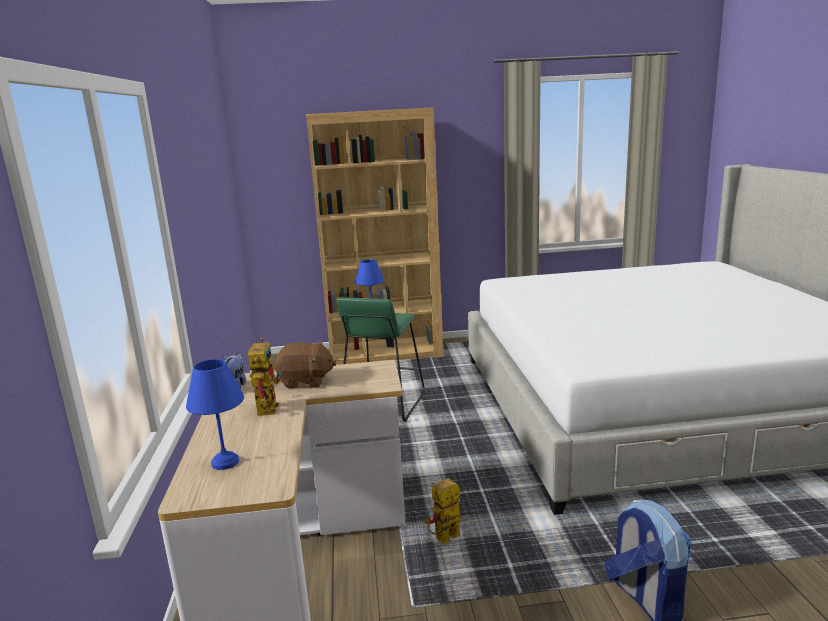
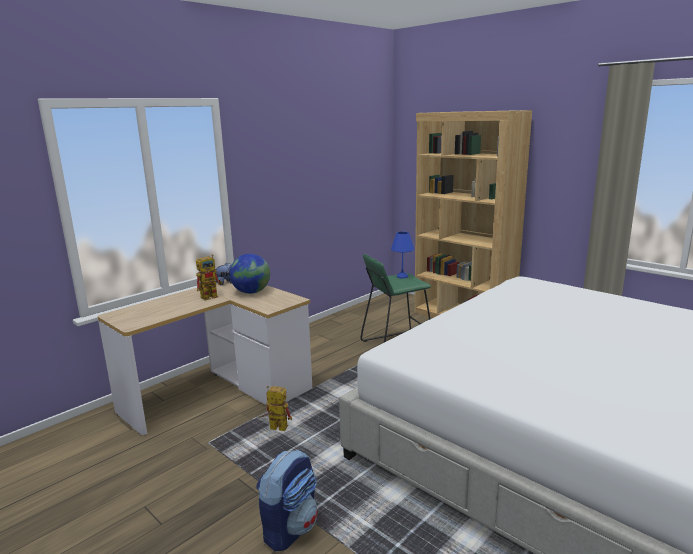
camera: 50 degrees right, 0 degrees up
blue table lamp [186,359,244,470] -> none
brown plush toy [275,341,336,389] -> globe [229,254,270,294]

